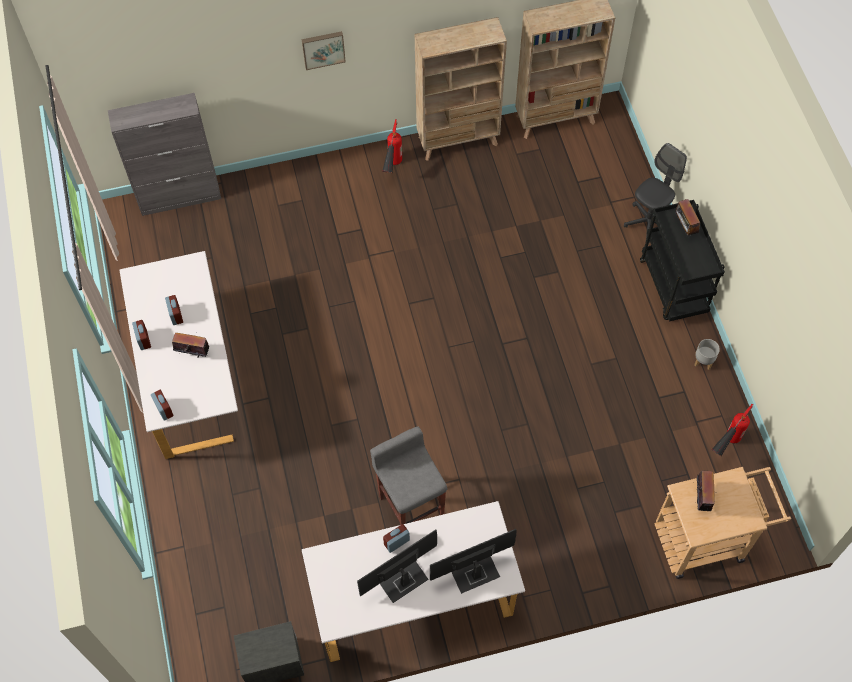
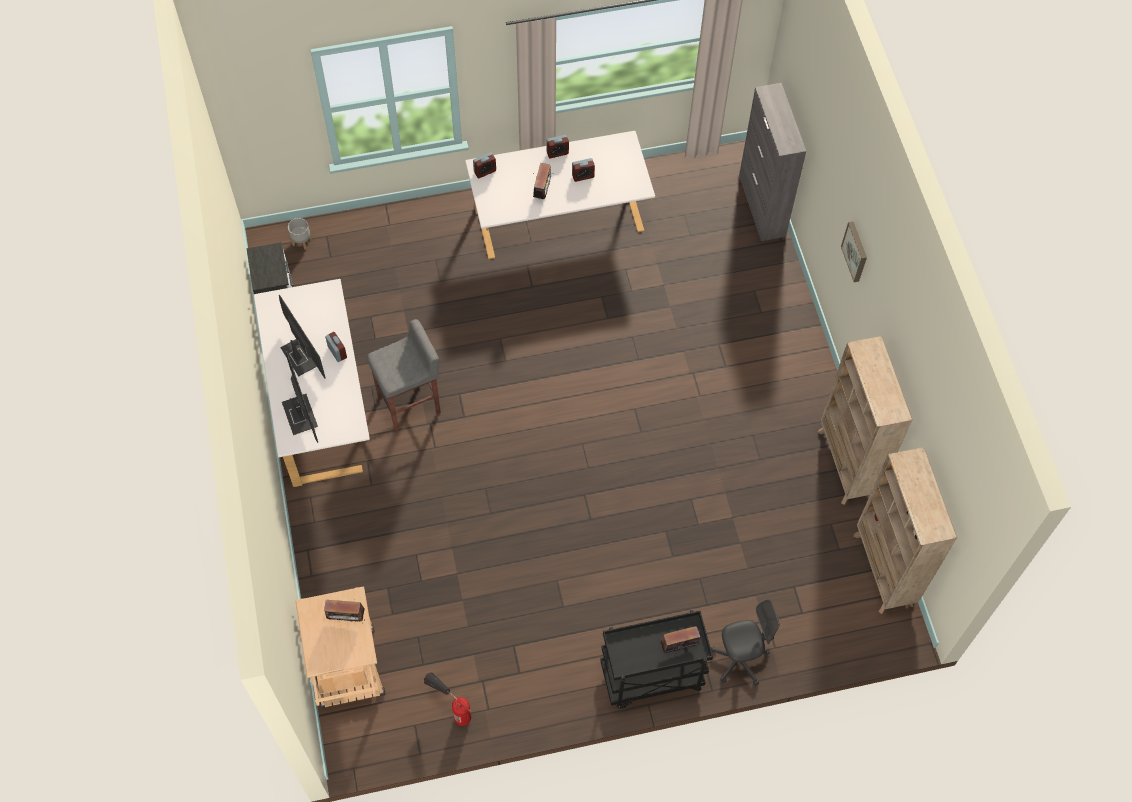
camera: 90 degrees right, 0 degrees up
fire extinguisher [382,119,402,173] -> none
grey office chair [624,143,687,243] -> grey office chair turned 60 degrees counterclockwise [711,600,780,686]
grey planter [694,339,720,370] -> grey planter moved to [288,218,312,250]

